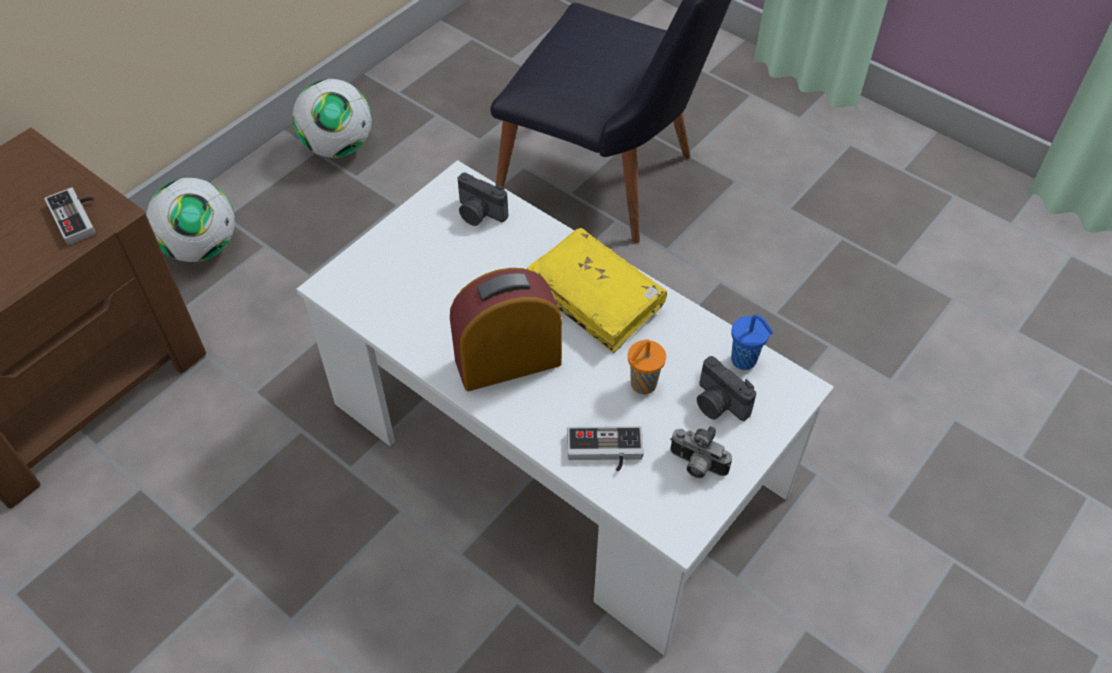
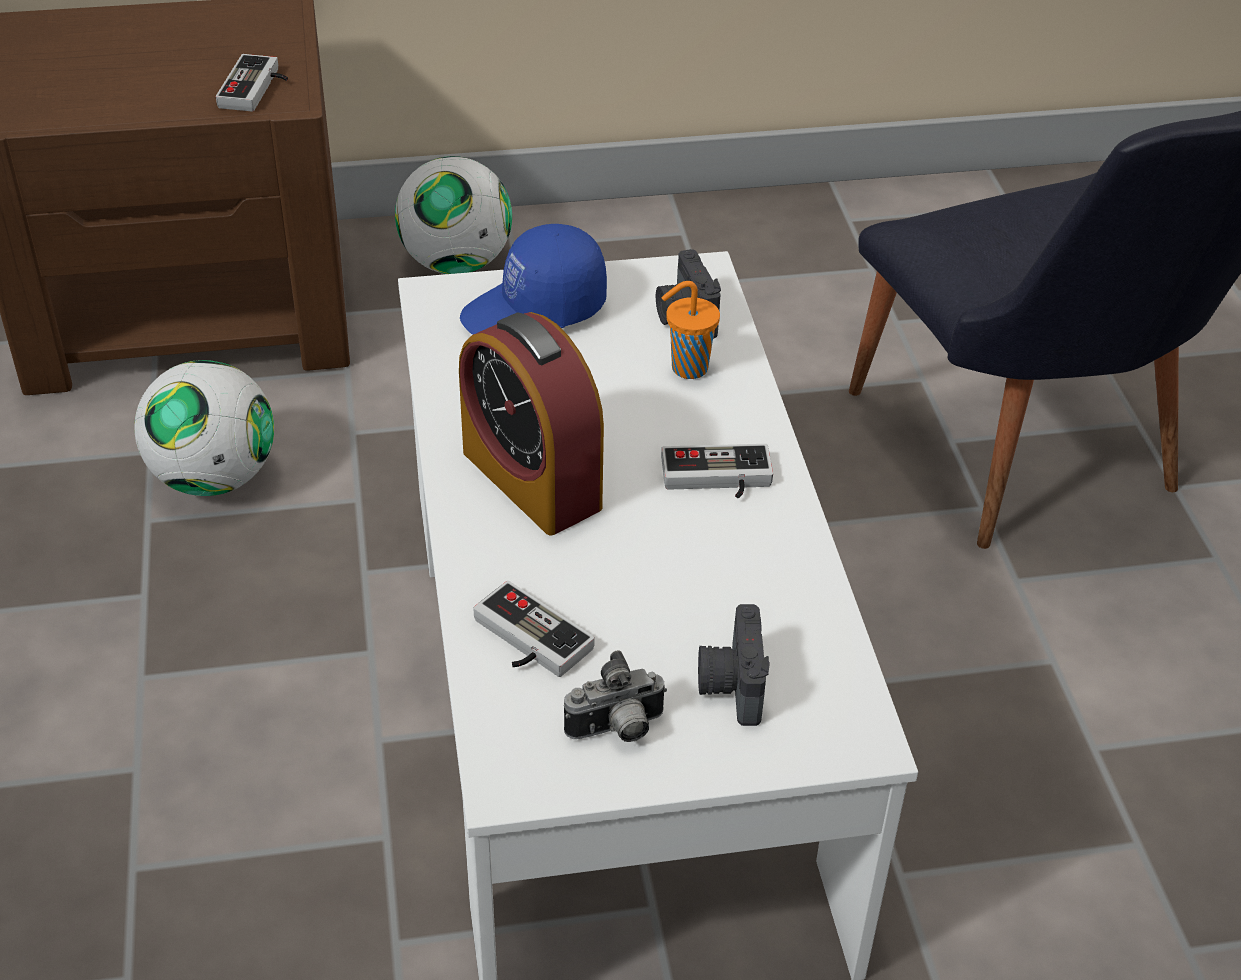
camera: 40 degrees right, 10 degrees down
football [292,79,372,158] -> football moved to [134,360,274,496]
alarm clock [450,268,562,391] -> alarm clock turned 150 degrees counterclockwise [459,312,604,535]
yellow book [527,228,667,353] -> game controller [661,444,773,498]
orange cup [628,339,666,394] -> orange cup moved to [662,281,720,379]
camera [670,426,732,478] -> camera turned 90 degrees counterclockwise [564,650,667,742]
blue cup [731,314,774,370] -> none
none -> blue cap [460,224,607,335]

